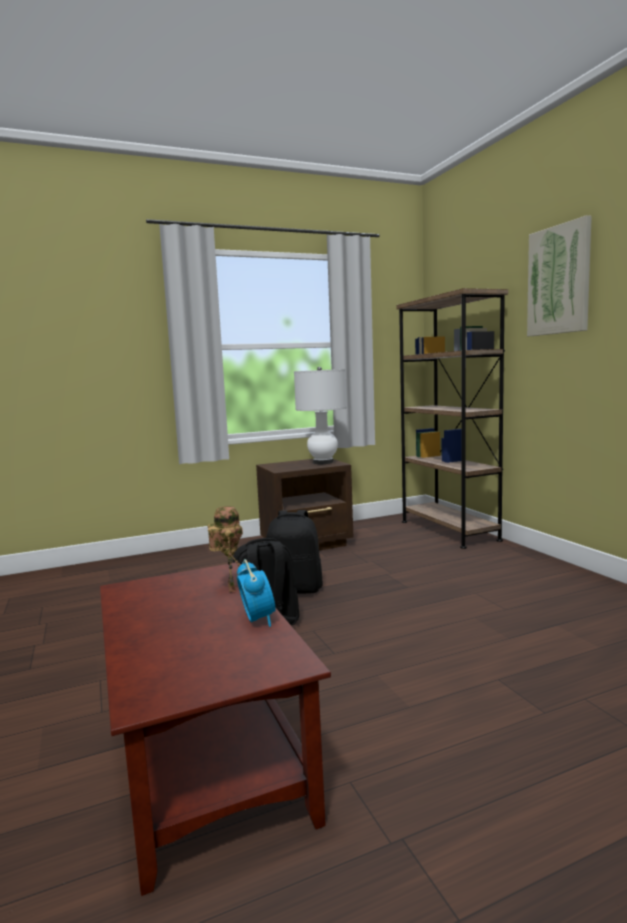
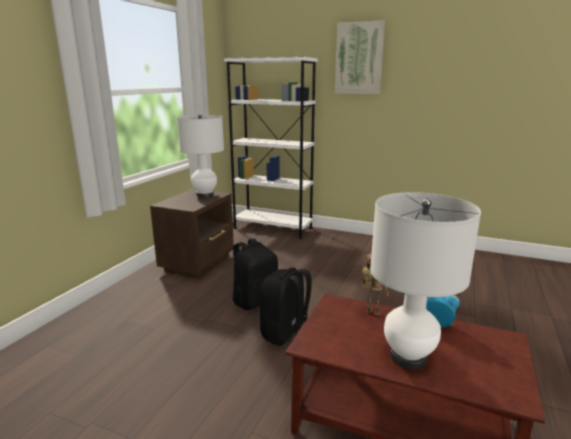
camera: 45 degrees left, 10 degrees up
brown bookcase [396,288,508,549] -> white bookcase [224,57,318,239]
none -> white table lamp [370,192,481,369]

